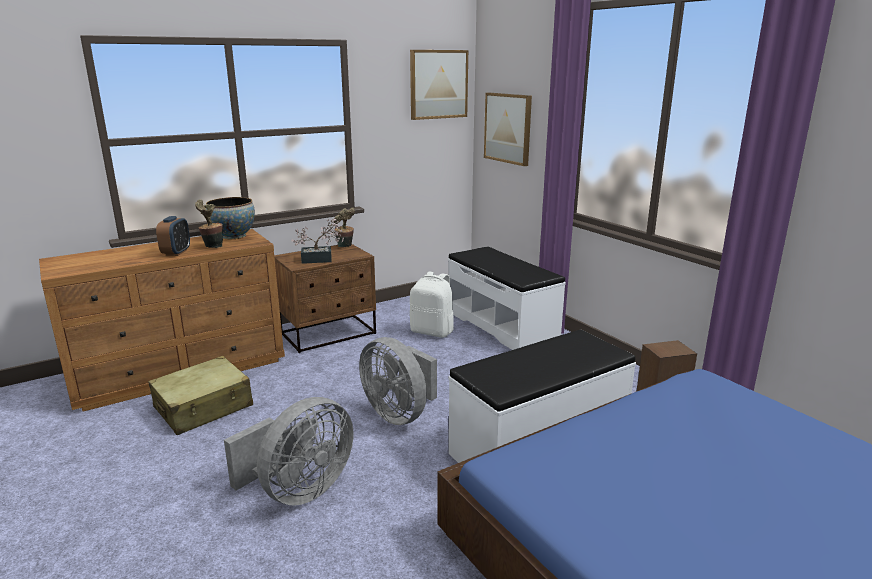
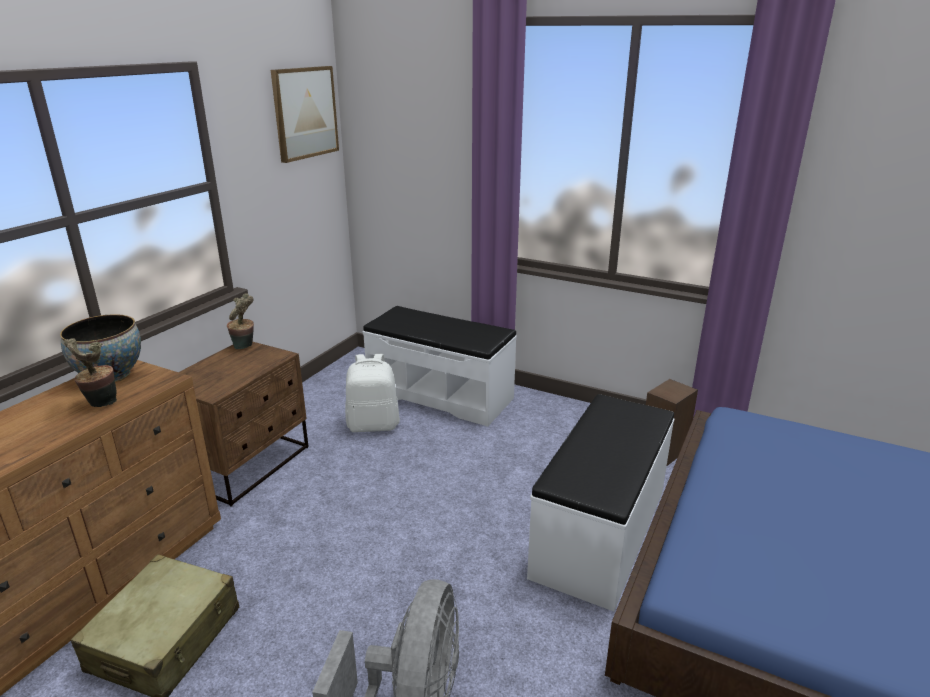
camera: 30 degrees left, 5 degrees up
alarm clock [156,216,190,256] -> none
potted plant [291,219,344,264] -> none
grey fan [359,337,437,425] -> none
picture [484,93,532,166] -> none

